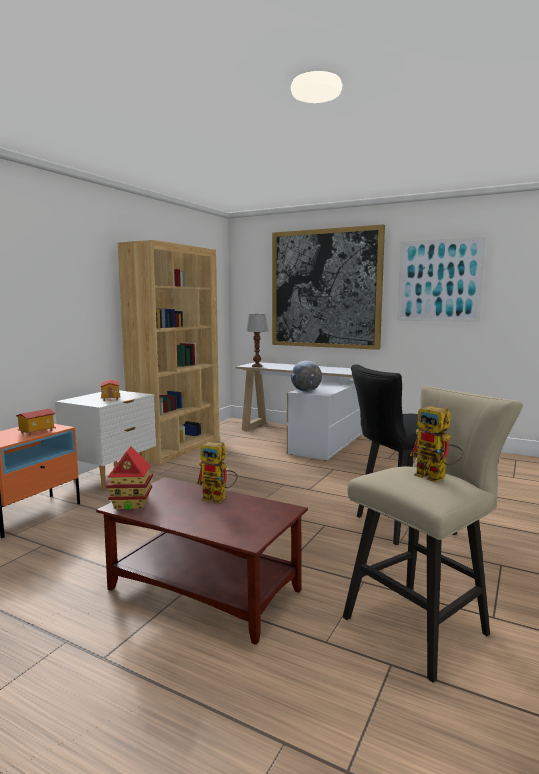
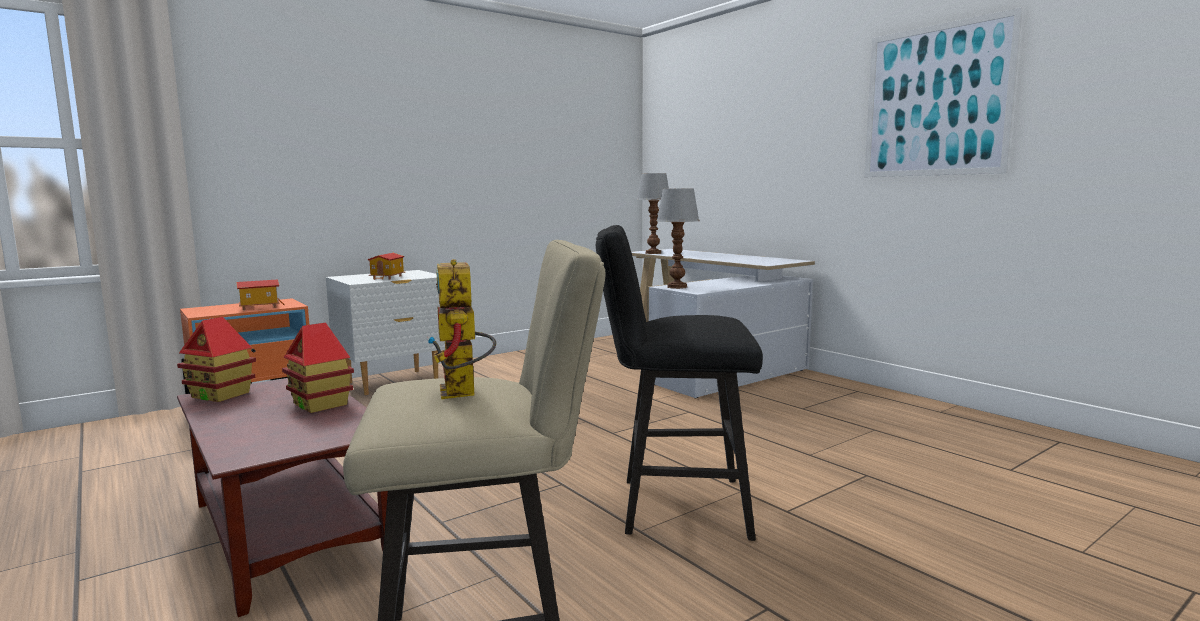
camera: 25 degrees right, 0 degrees up
brown bookcase [118,240,219,465] -> none
toy robot [196,442,238,503] -> toy house [282,323,354,413]
picture [272,225,385,350] -> none
globe [291,361,322,392] -> table lamp [657,188,700,289]

